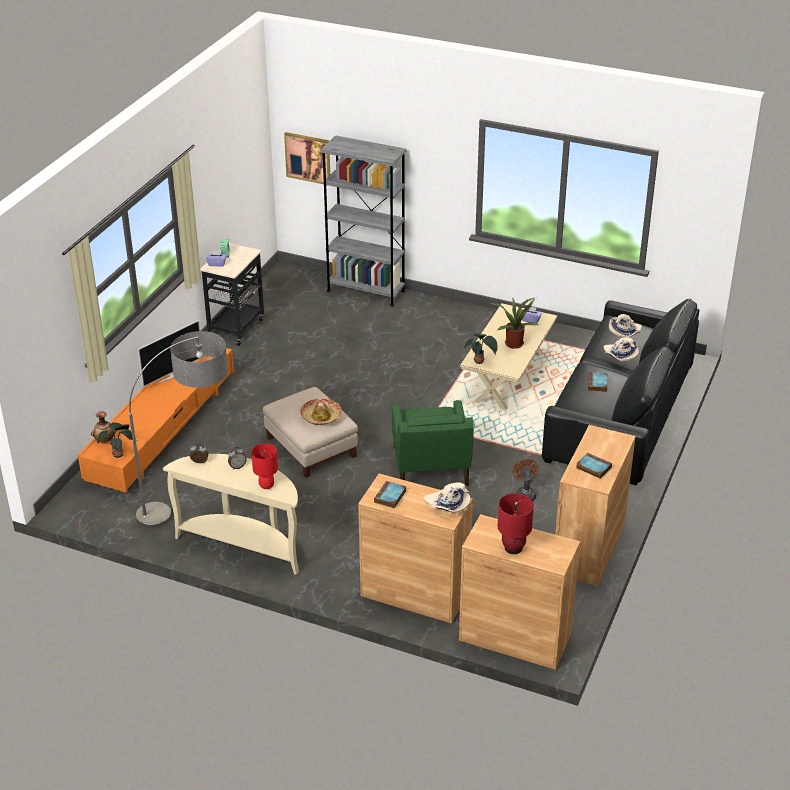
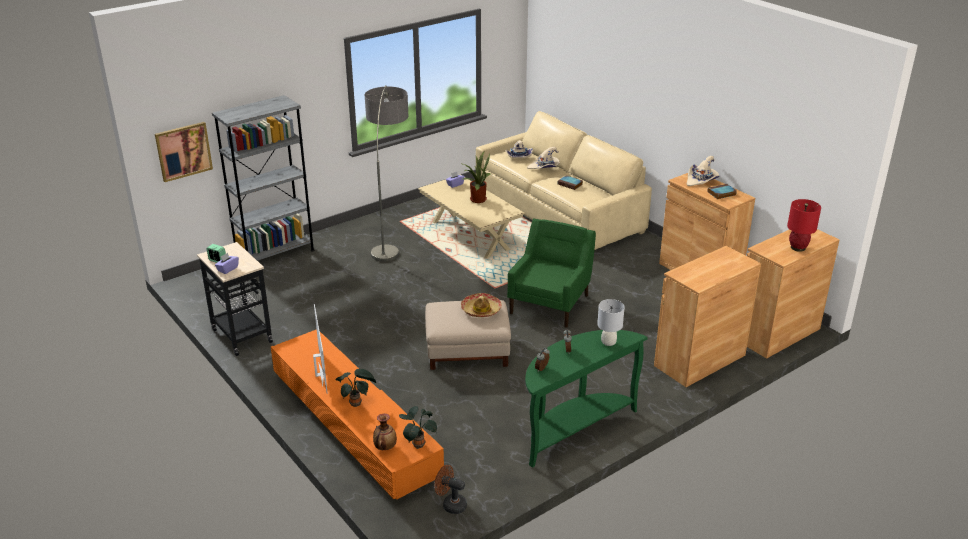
camera: 60 degrees left, 5 degrees down
floor lamp [129,331,228,528] -> floor lamp moved to [365,85,408,262]
beige console table [163,454,299,575] -> green console table [525,330,648,468]
red table lamp [251,443,278,489] -> grey table lamp [597,299,625,346]
book [374,481,406,509] -> none
green armchair [392,400,474,486] -> green armchair turned 90 degrees counterclockwise [507,218,596,328]
beige hat [423,482,471,513] -> beige hat moved to [687,156,719,186]
potted plant [464,333,498,364] -> potted plant moved to [335,368,377,407]
brown fan [512,459,539,501] -> brown fan moved to [435,465,467,514]
black sofa [542,299,699,486] -> beige sofa [476,111,652,250]

